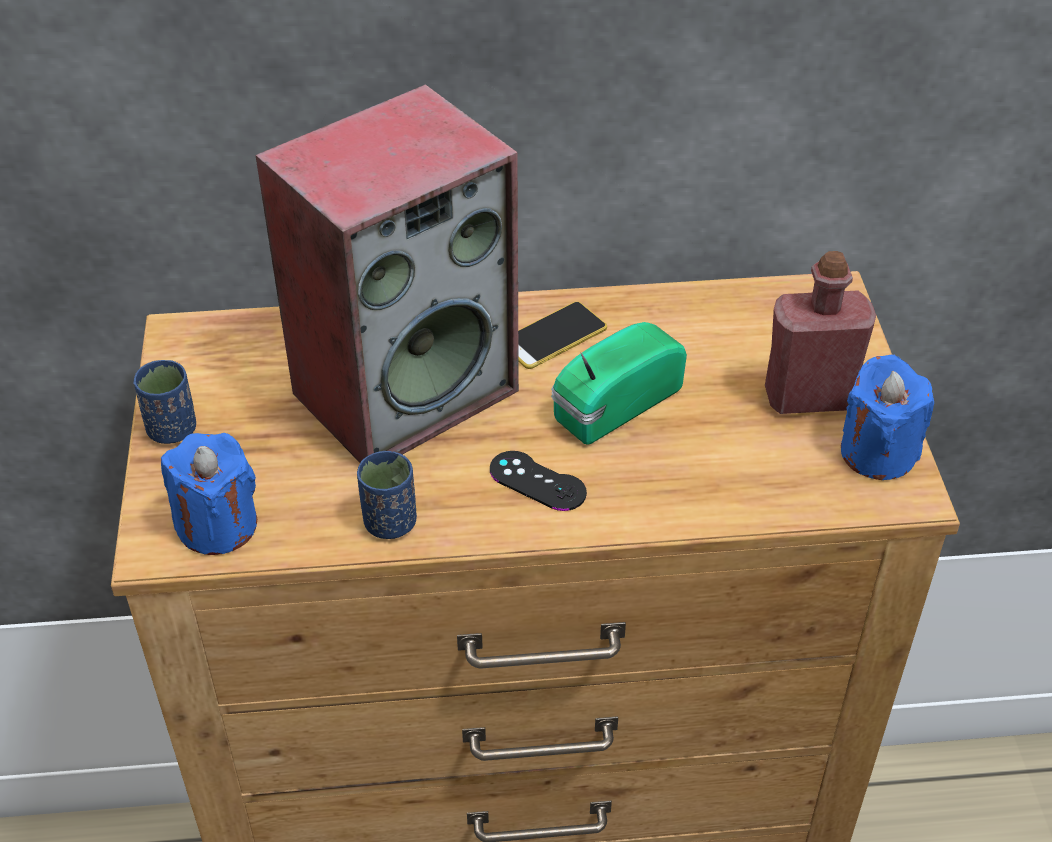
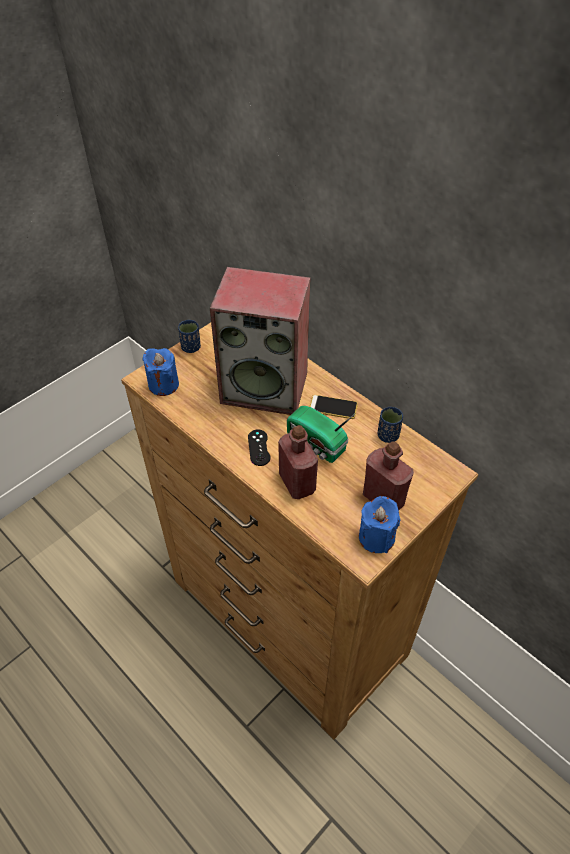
camera: 50 degrees right, 5 degrees up
blue cup [357,451,417,539] -> blue cup moved to [378,407,403,443]
radio [551,322,687,445] -> radio turned 150 degrees counterclockwise [287,406,355,463]
none -> red bottle [278,425,318,499]

